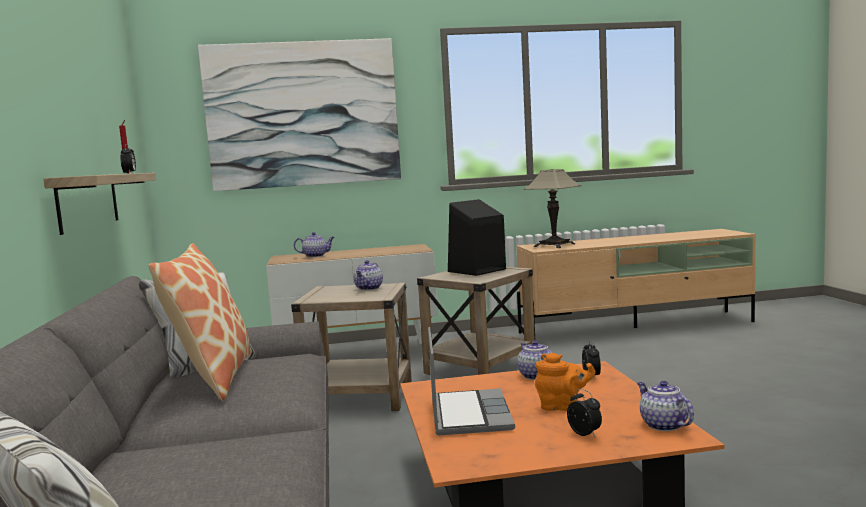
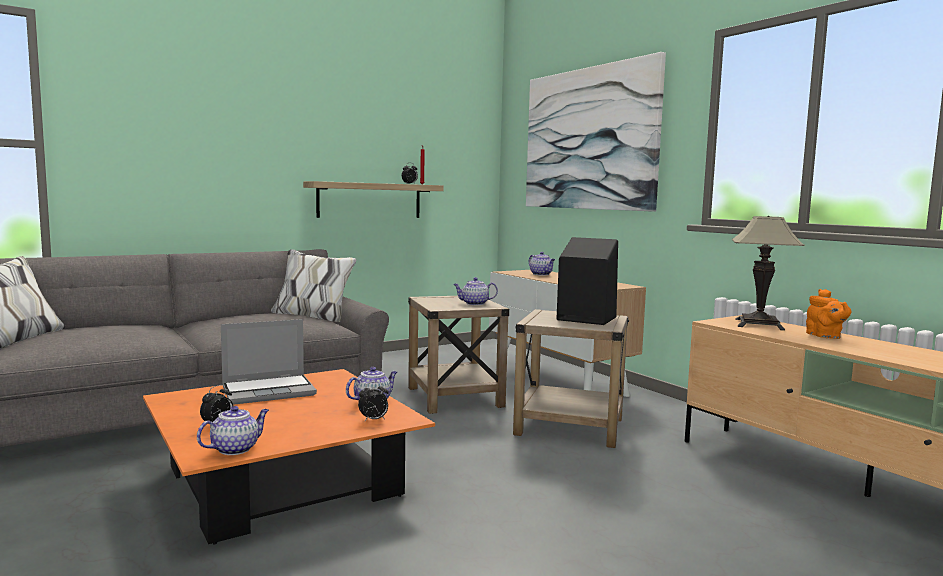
camera: 65 degrees right, 0 degrees up
pillow [148,243,251,401] -> none
orange teapot [535,353,596,411] -> orange teapot moved to [806,289,852,339]

